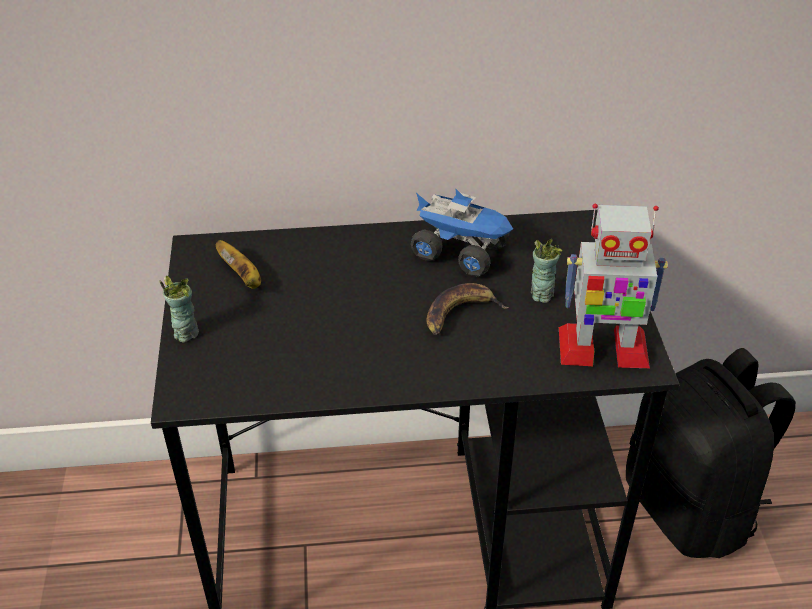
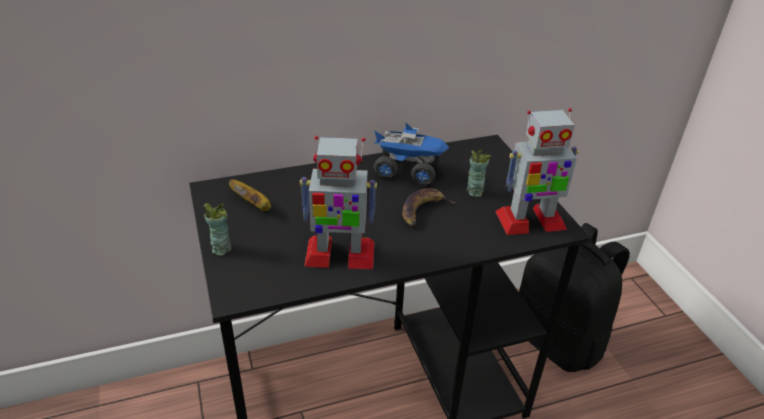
camera: 15 degrees left, 5 degrees down
none -> toy robot [300,136,377,269]

